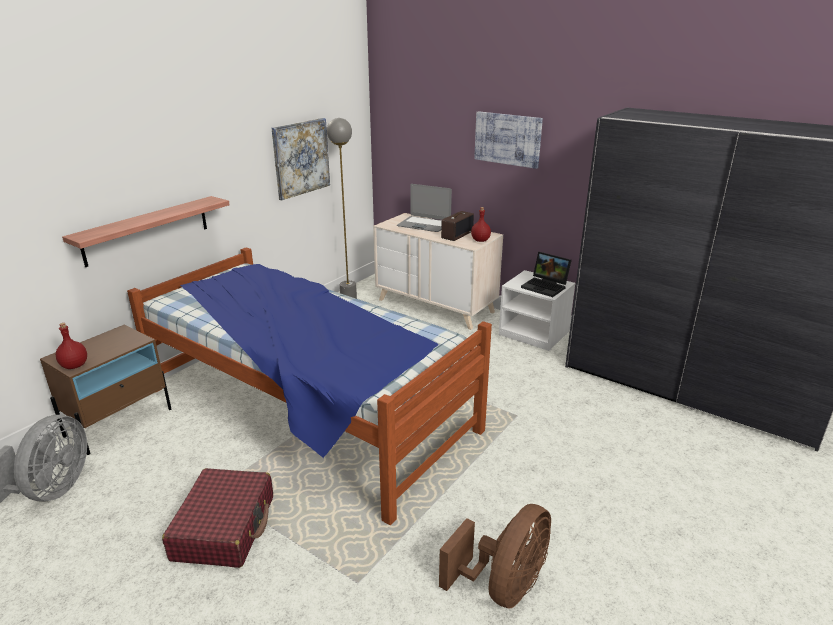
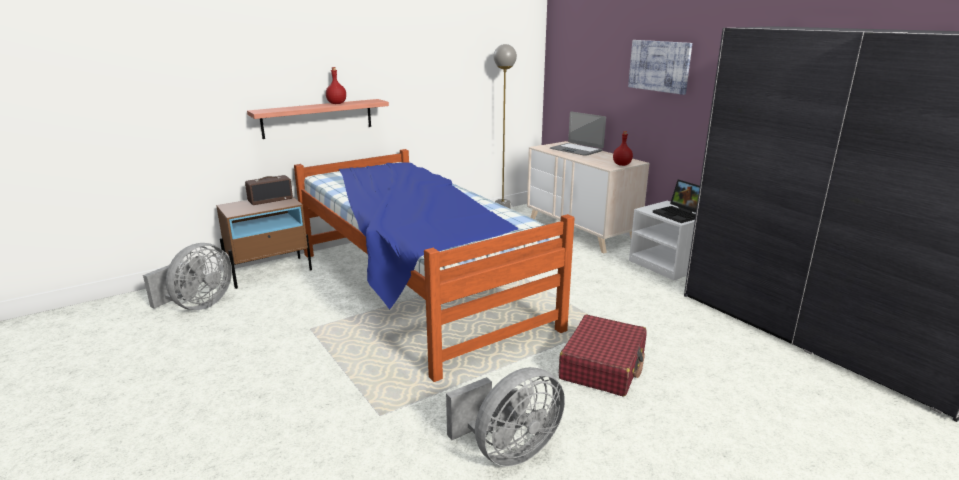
camera: 20 degrees right, 5 degrees down
red bottle [56,323,87,369] -> red bottle moved to [326,67,346,104]
red suitcase [162,468,273,568] -> red suitcase moved to [559,315,647,397]
picture [272,118,330,200] -> none
brown fan [439,504,551,608] -> grey fan [446,367,565,467]
radio [441,211,474,241] -> radio moved to [245,175,293,205]

